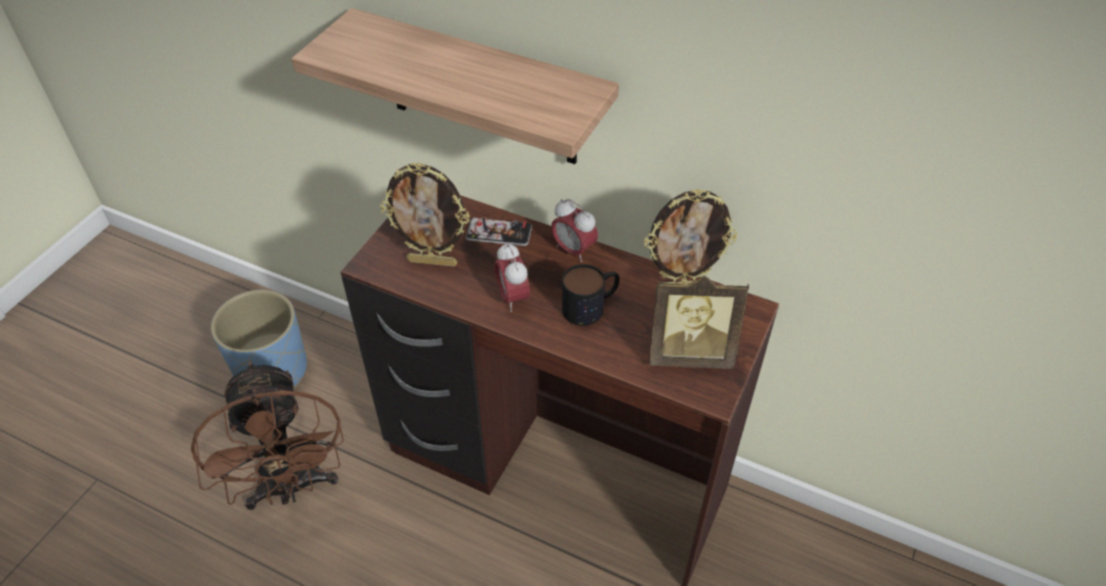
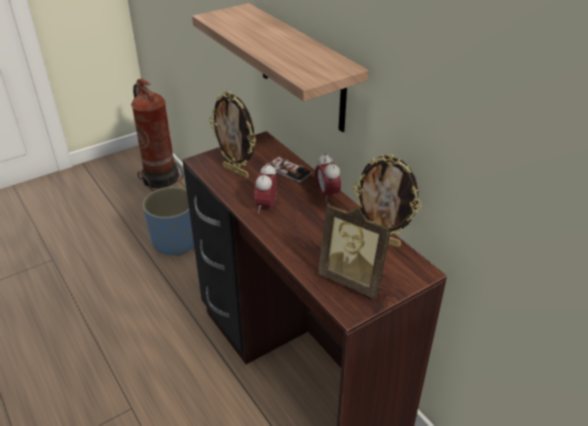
camera: 30 degrees right, 10 degrees down
brown fan [191,361,344,510] -> none
mug [562,264,619,326] -> none
none -> fire extinguisher [131,78,184,191]

